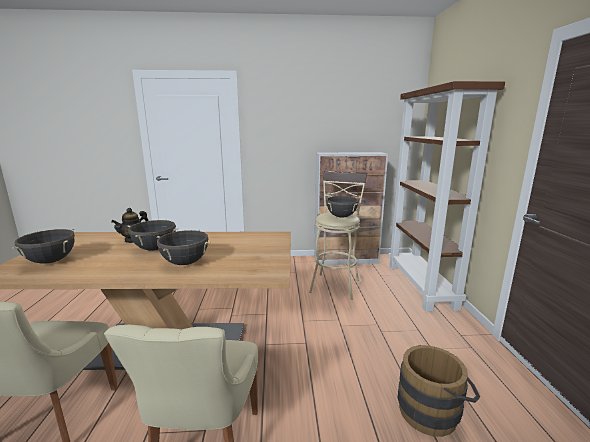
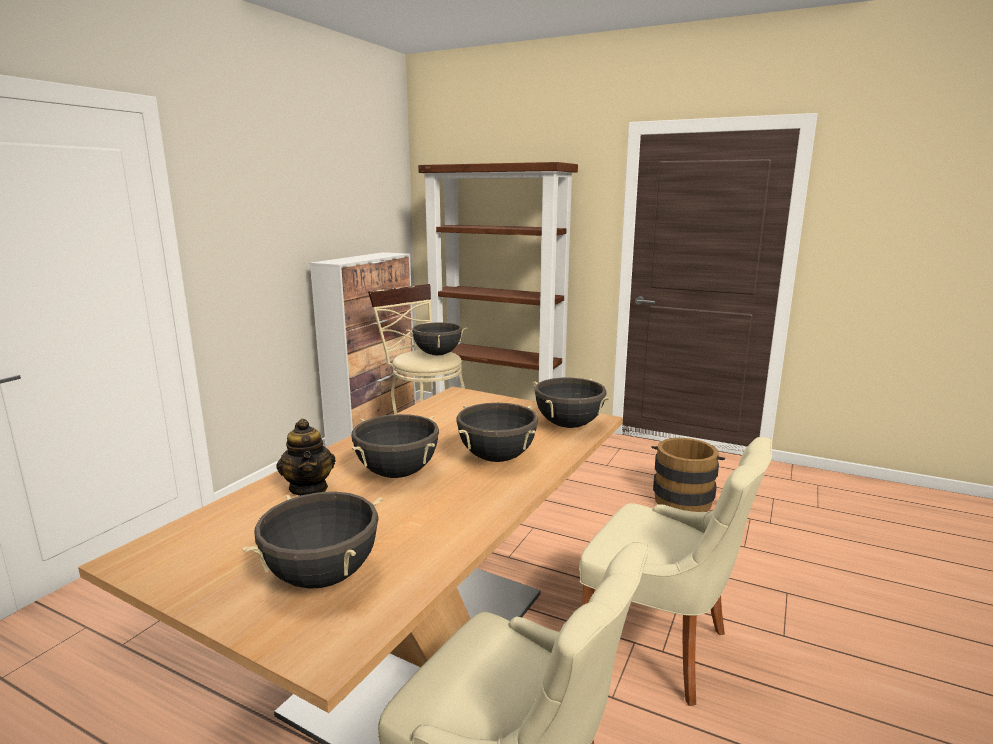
camera: 60 degrees left, 0 degrees up
none -> black cooking pot [533,378,611,428]

